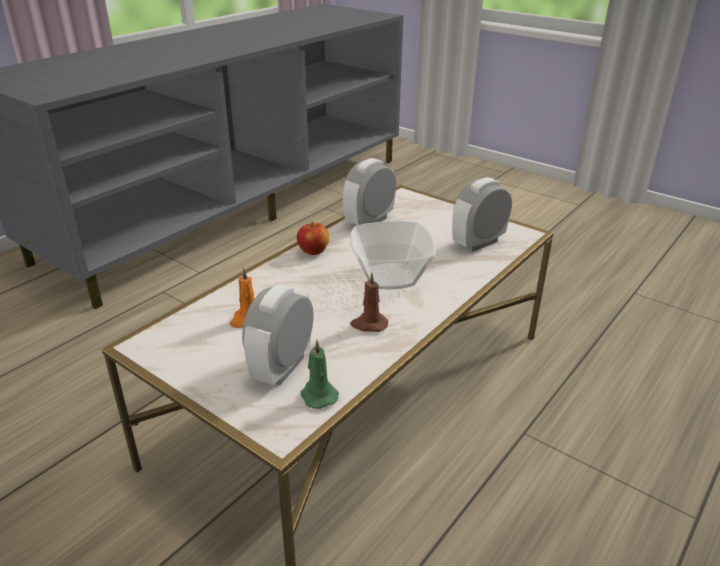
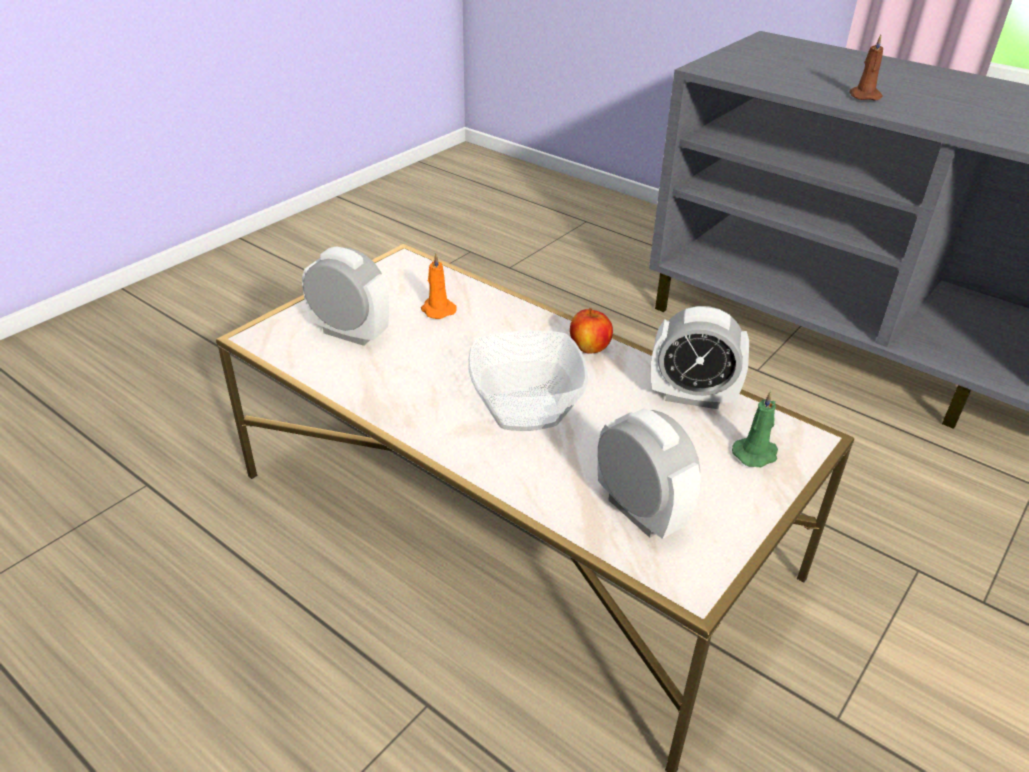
camera: 90 degrees right, 5 degrees up
green candle [300,340,339,409] -> green candle moved to [732,391,778,467]
alarm clock [343,158,397,226] -> alarm clock turned 150 degrees clockwise [651,306,749,409]
brown candle [350,272,388,332] -> brown candle moved to [849,35,883,101]

